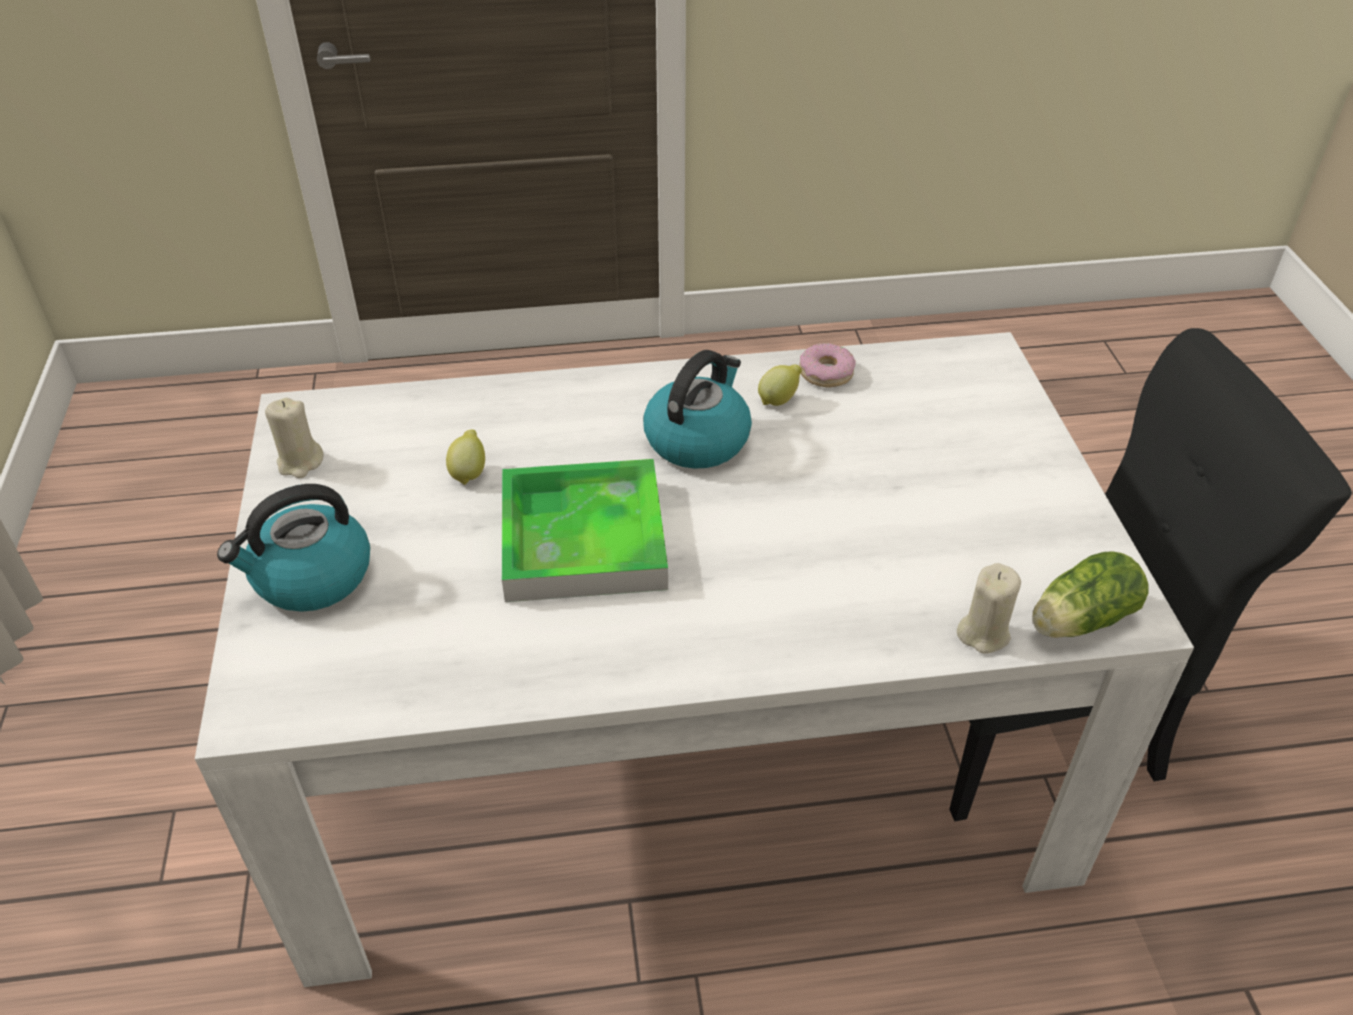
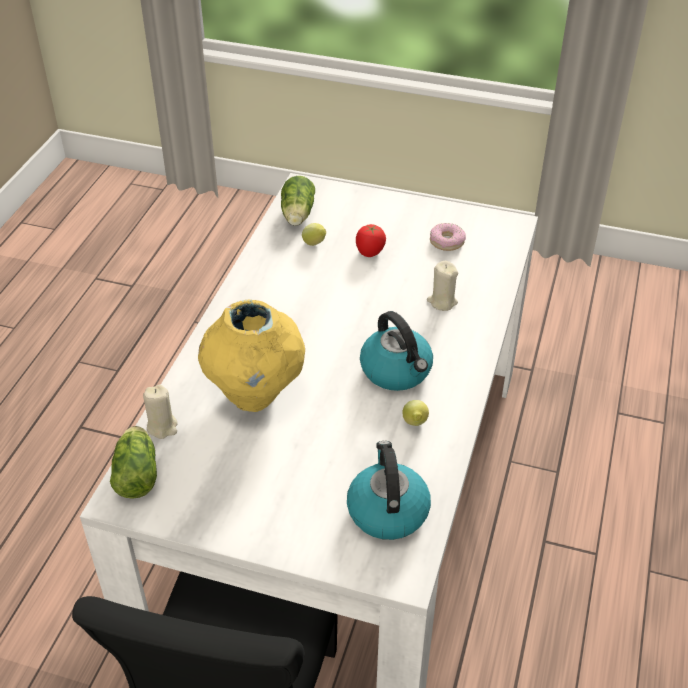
camera: 115 degrees right, 0 degrees up
kettle [217,484,370,612] -> kettle moved to [347,441,431,540]
beige candle [265,398,324,478] -> beige candle moved to [427,261,458,311]
lemon [446,430,485,485] -> lemon moved to [302,223,326,246]
tray [502,459,668,602] -> none
donut [799,343,856,388] -> donut moved to [430,223,466,251]
none -> yellow vase [198,300,305,412]
none -> lettuce [281,176,315,226]
none -> tomato [356,224,386,257]

